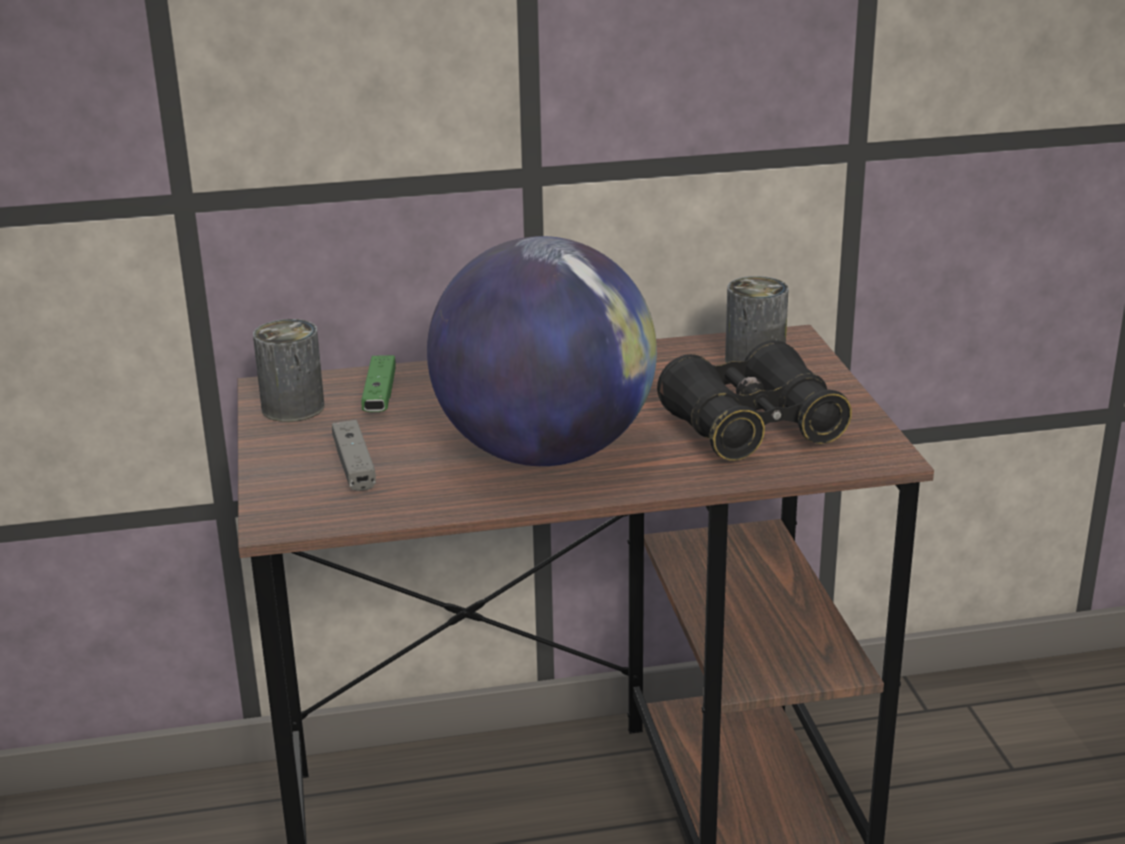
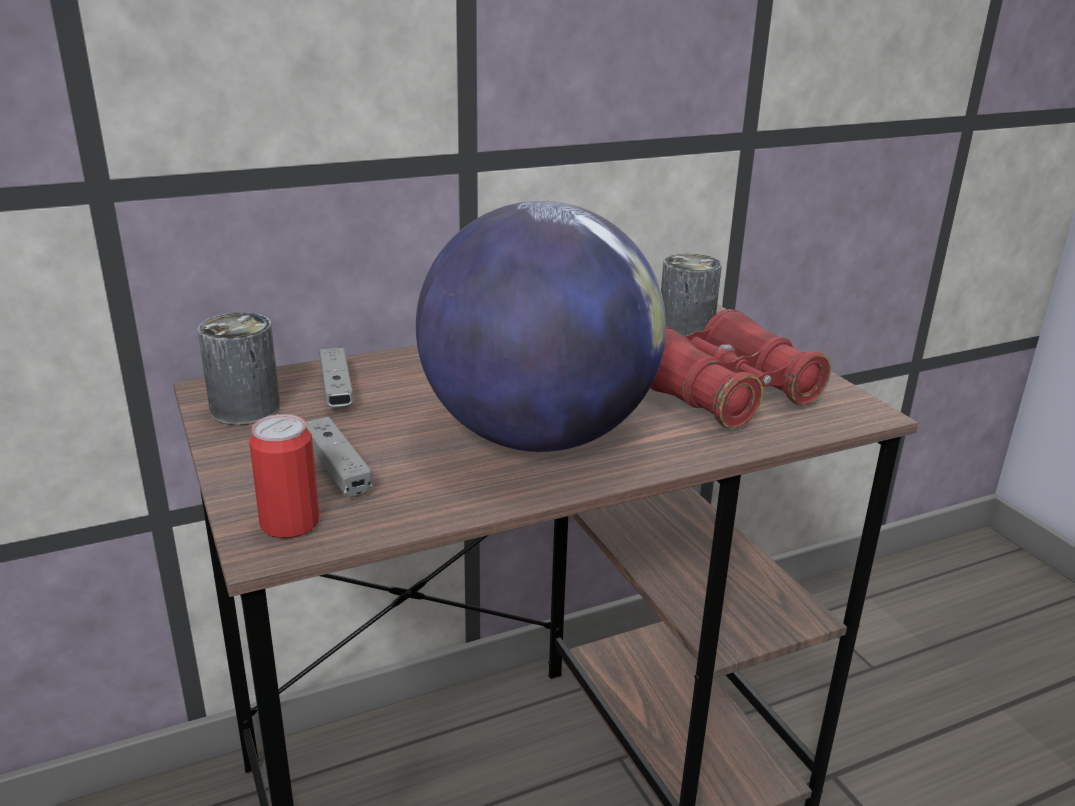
camera: 15 degrees left, 0 degrees up
green game controller [361,355,395,412] -> grey game controller [319,348,354,407]
black binoculars [657,340,852,461] -> red binoculars [650,309,831,429]
none -> can [249,414,320,538]

